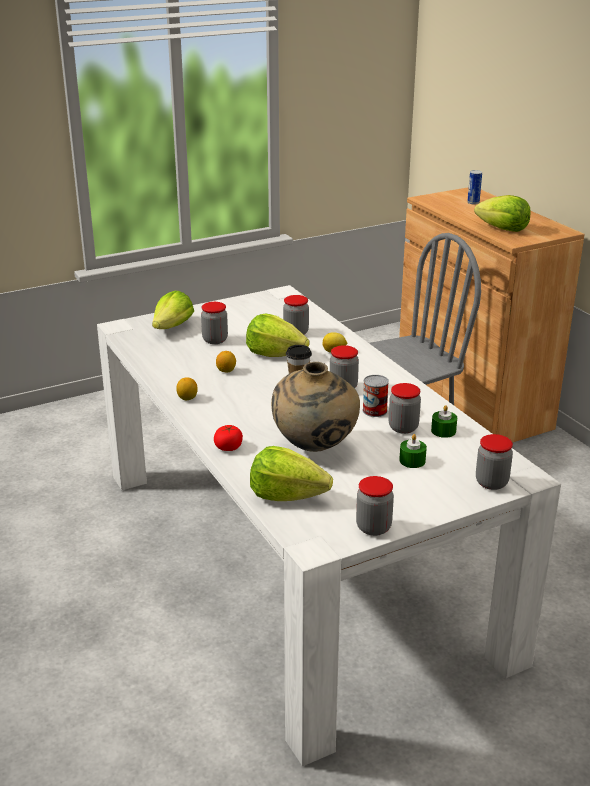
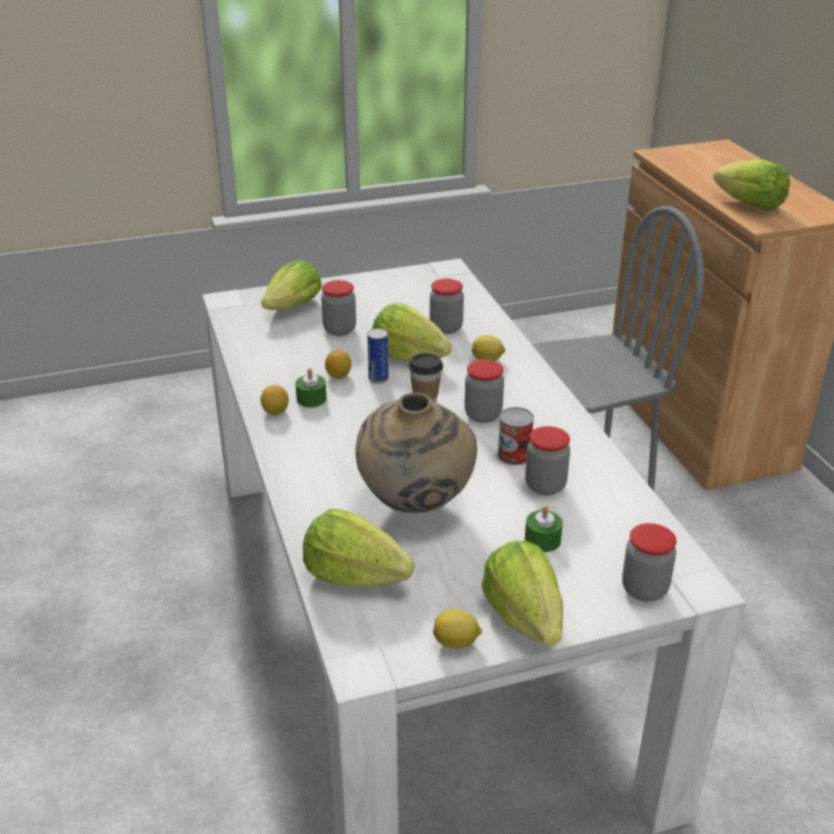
camera: 10 degrees right, 5 degrees up
tomato [214,425,243,451] -> none
jar [356,476,394,536] -> lemon [433,609,482,649]
green candle [431,405,457,438] -> green candle moved to [295,368,327,407]
can [467,170,482,204] -> can moved to [367,328,389,384]
none -> lettuce [481,541,563,646]

